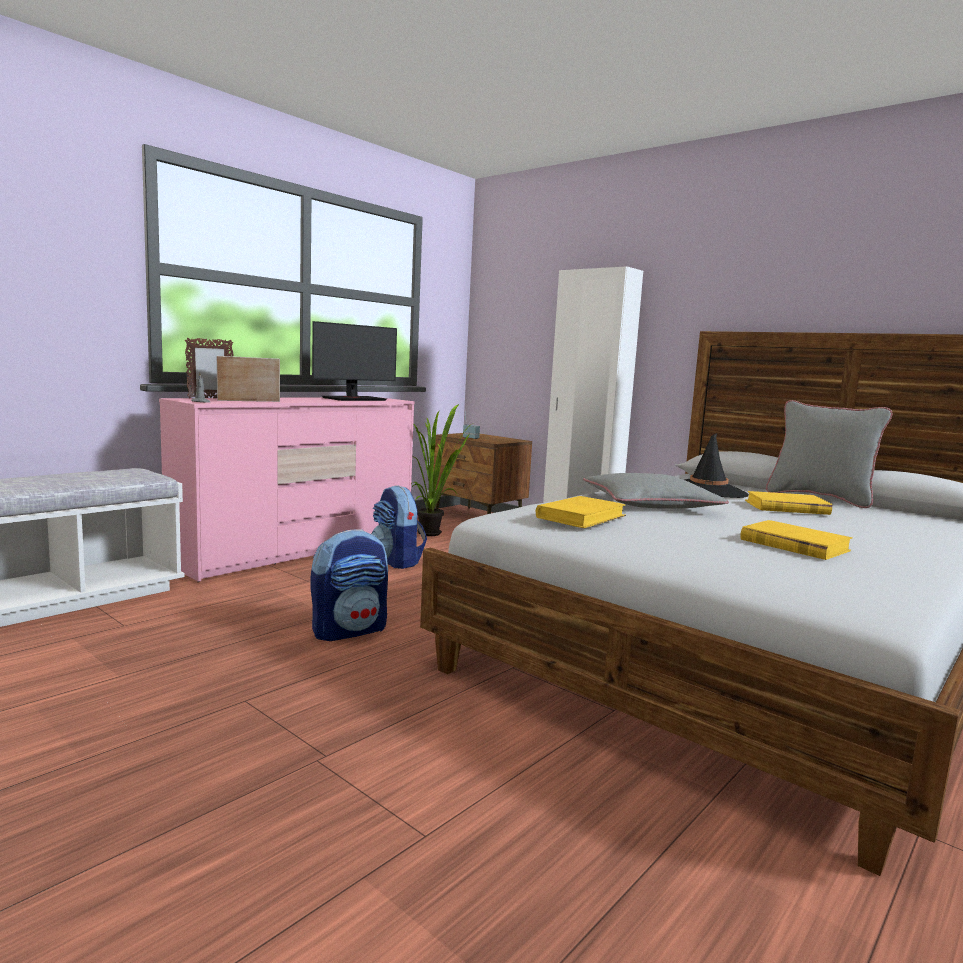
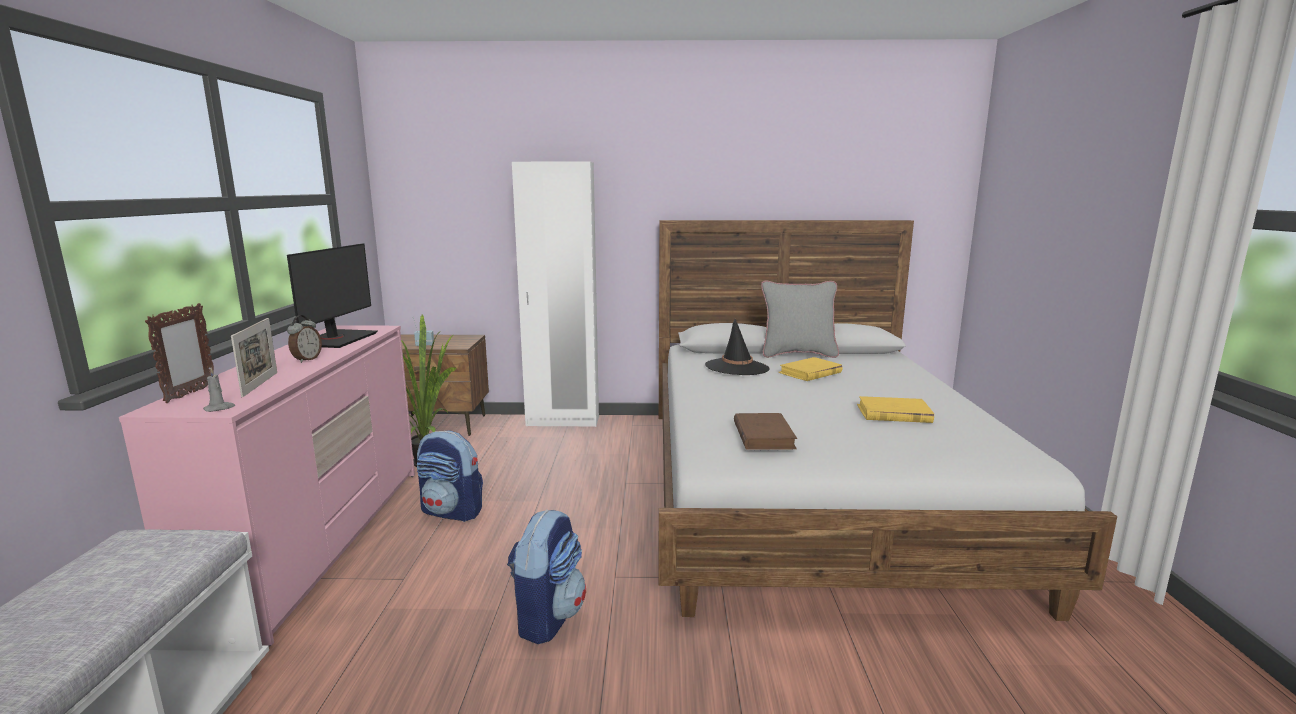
camera: 40 degrees left, 5 degrees up
picture frame [217,356,280,402] -> picture frame turned 150 degrees clockwise [231,318,277,397]
yellow book [536,496,626,528] -> brown book [734,413,797,450]
grey pillow [583,473,729,509] -> none
none -> alarm clock [287,315,322,363]

